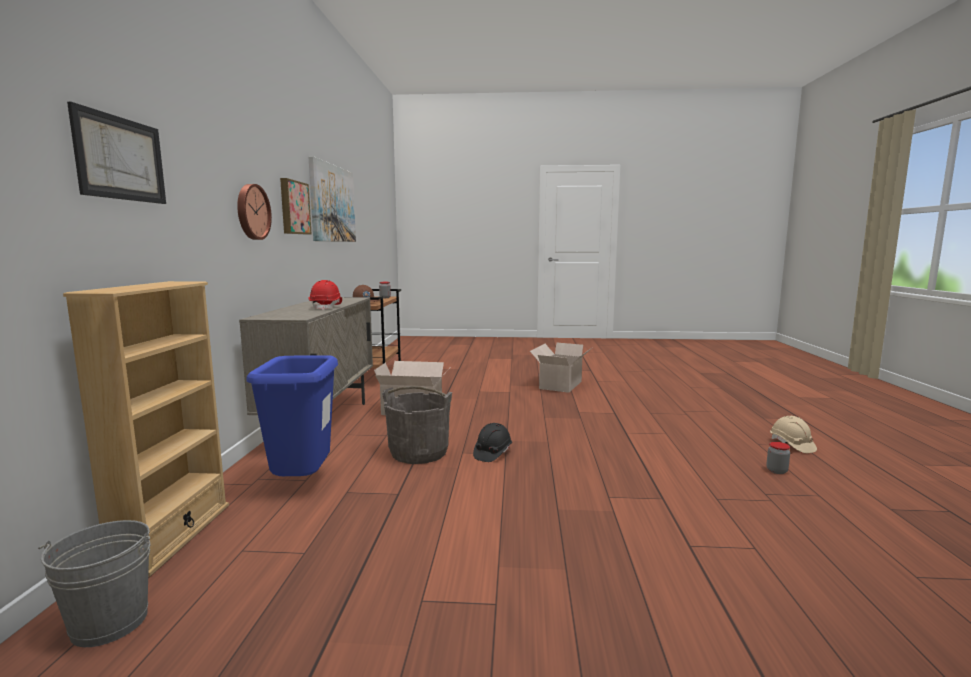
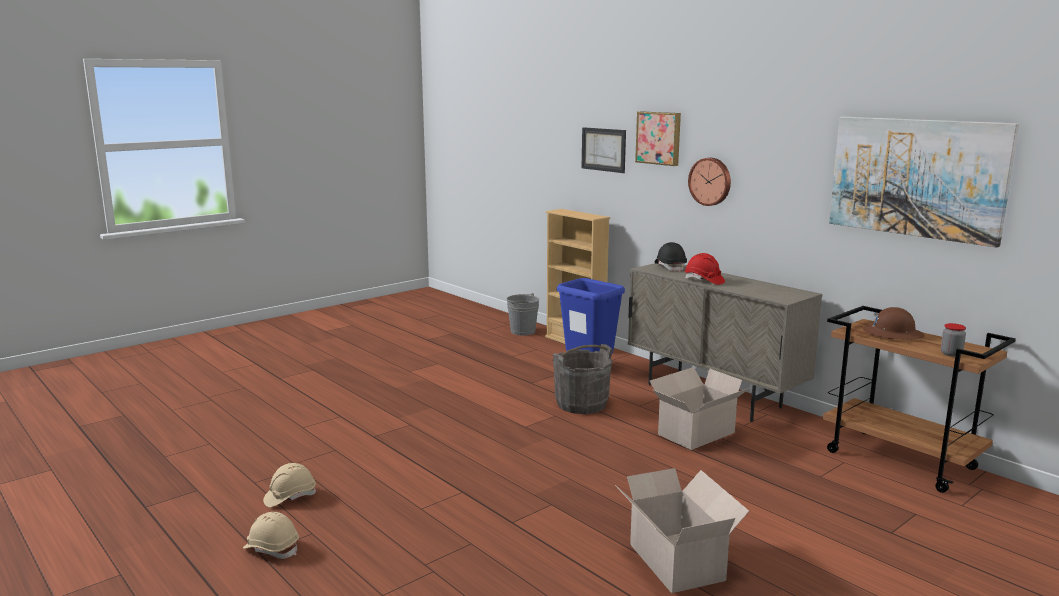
camera: 135 degrees right, 5 degrees up
picture [280,178,312,234] -> picture moved to [635,111,681,166]
black hard hat [473,423,512,462] -> black hard hat moved to [655,242,687,272]
jar [766,442,790,474] -> beige hard hat [263,463,316,507]

